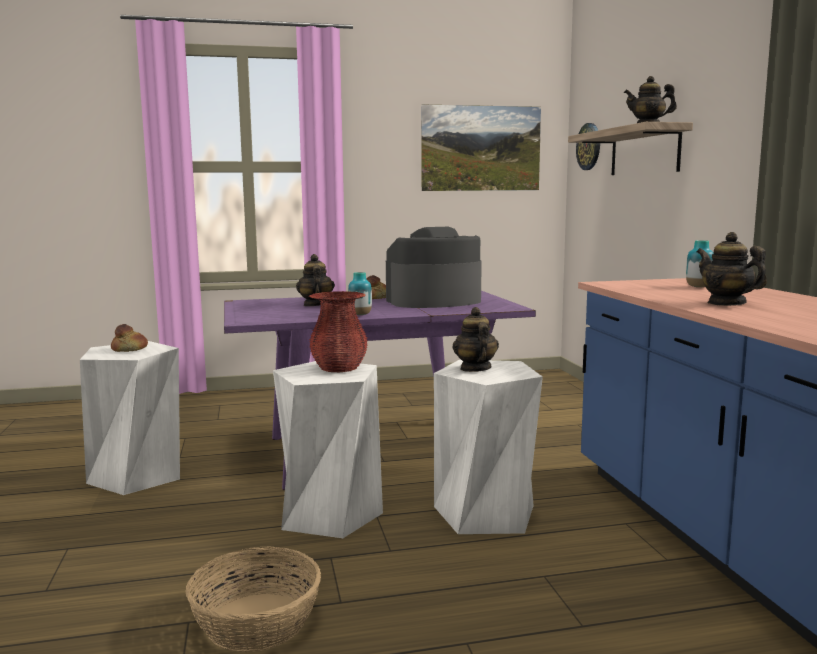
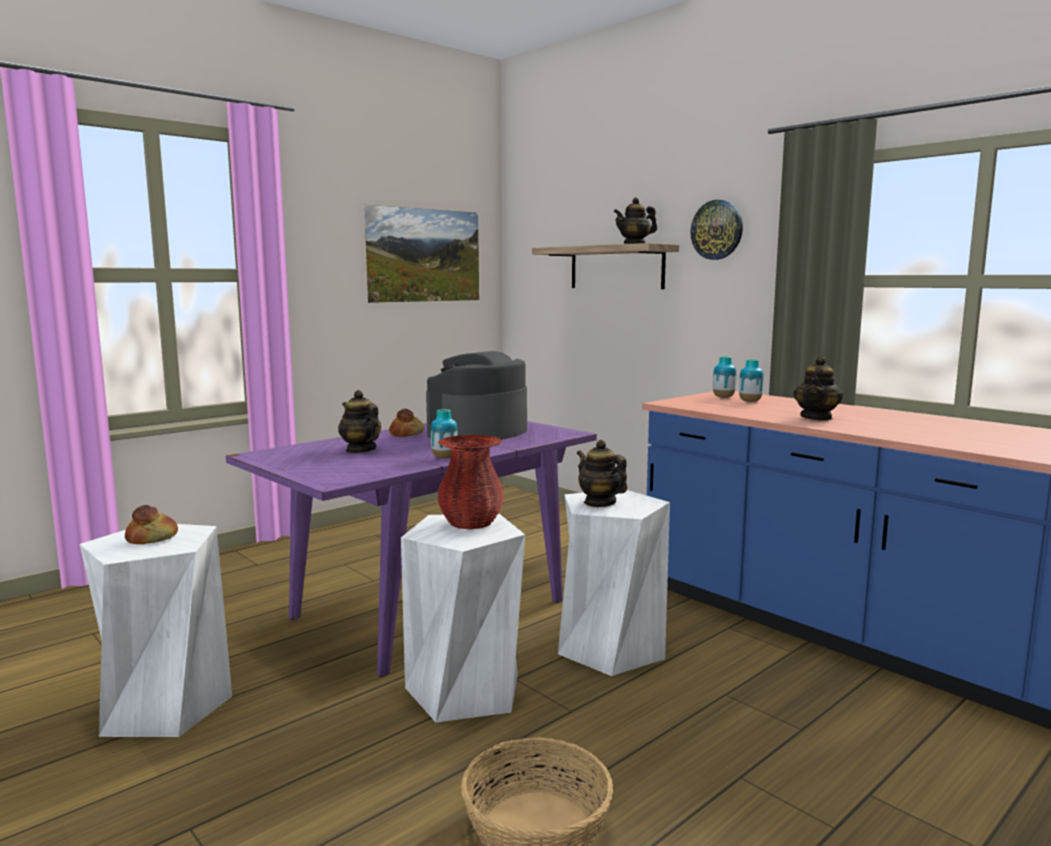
camera: 30 degrees left, 0 degrees up
wall clock [576,123,600,170] -> wall clock moved to [691,200,743,260]
teapot [697,232,767,306] -> teapot turned 90 degrees counterclockwise [793,356,843,421]
none -> vase [713,357,736,398]

